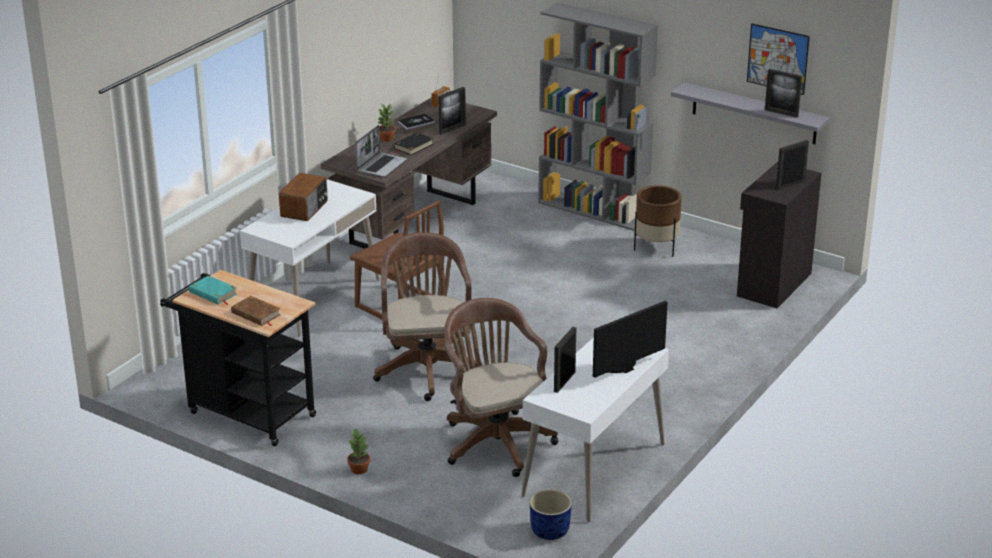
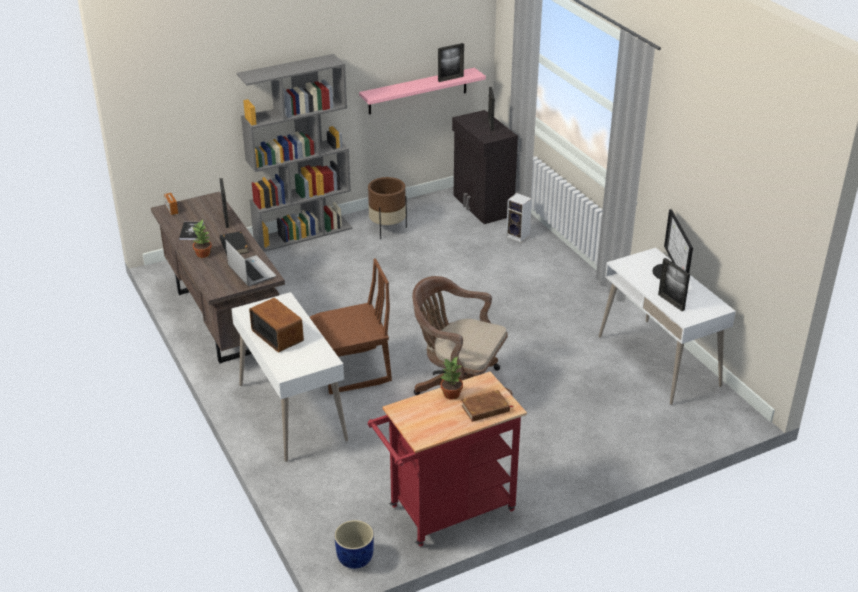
camera: 60 degrees left, 5 degrees up
black cart [160,270,316,446] -> red cart [368,372,527,547]
turquoise book [189,275,237,305] -> none
potted plant [347,428,370,474] -> potted plant moved to [441,357,463,400]
brown office chair [444,298,558,477] -> none
blue planter [530,490,572,540] -> blue planter moved to [334,520,374,569]
grey shelf [671,82,830,144] -> pink shelf [359,68,486,115]
picture [747,24,810,95] -> none
none -> speaker [506,193,532,242]

